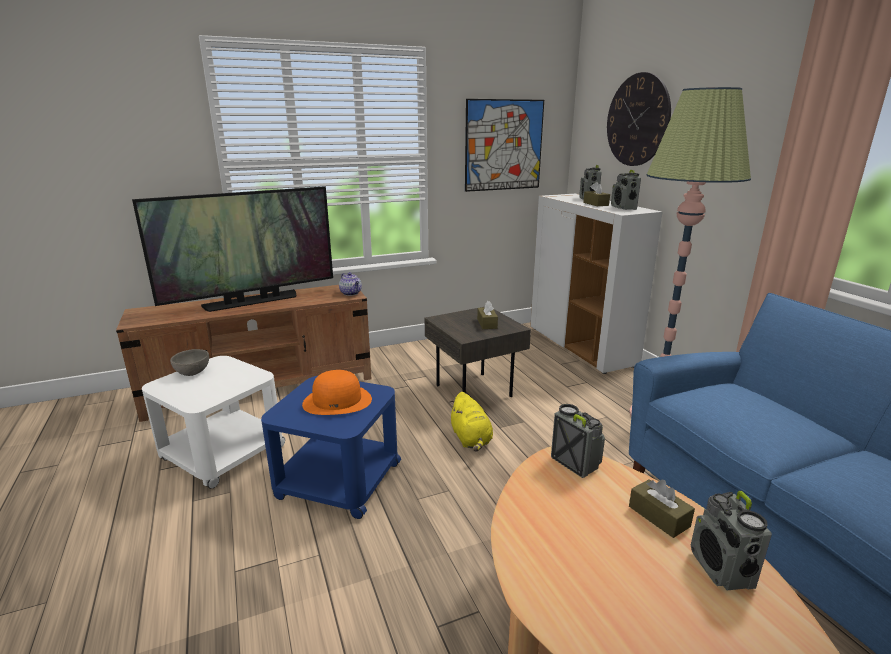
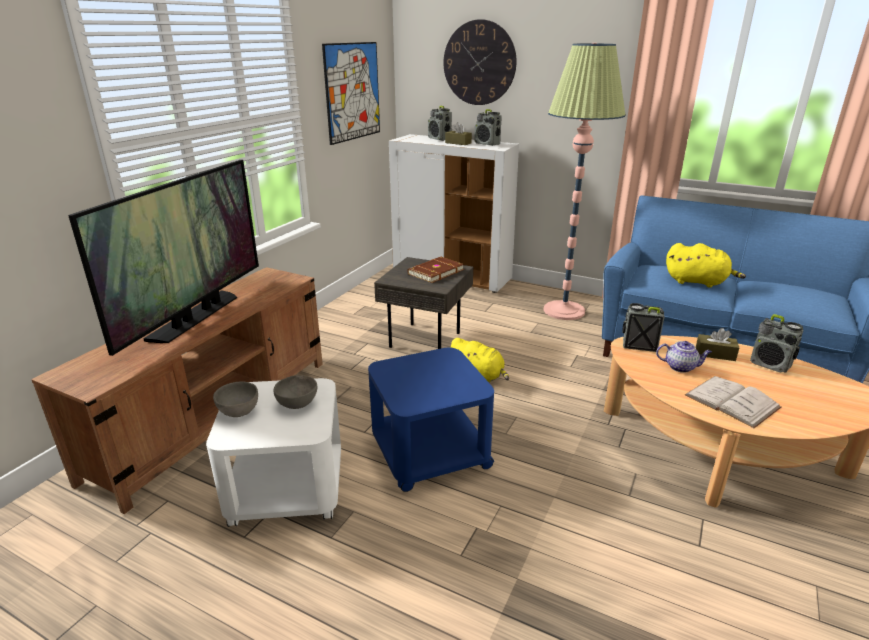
camera: 40 degrees left, 5 degrees up
orange hat [302,370,372,415] -> none
teapot [339,272,362,296] -> teapot moved to [656,341,712,373]
brown tissue box [477,301,498,329] -> brown book [407,257,464,283]
none -> grey bowl [273,375,317,409]
none -> yellow plush toy [666,243,746,287]
none -> white book [685,376,781,428]

